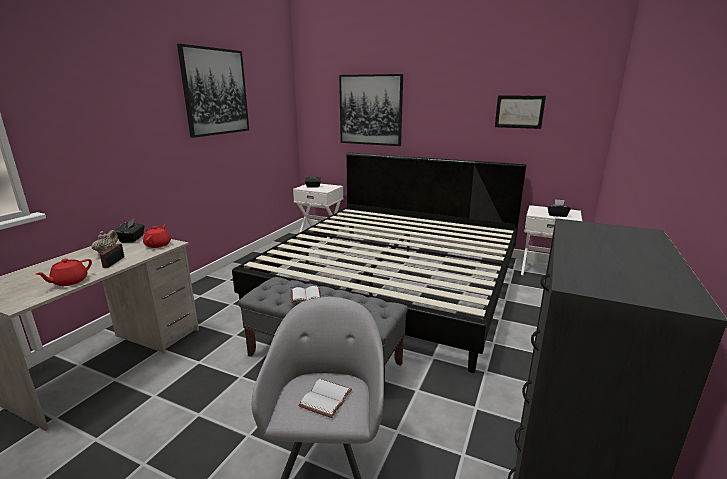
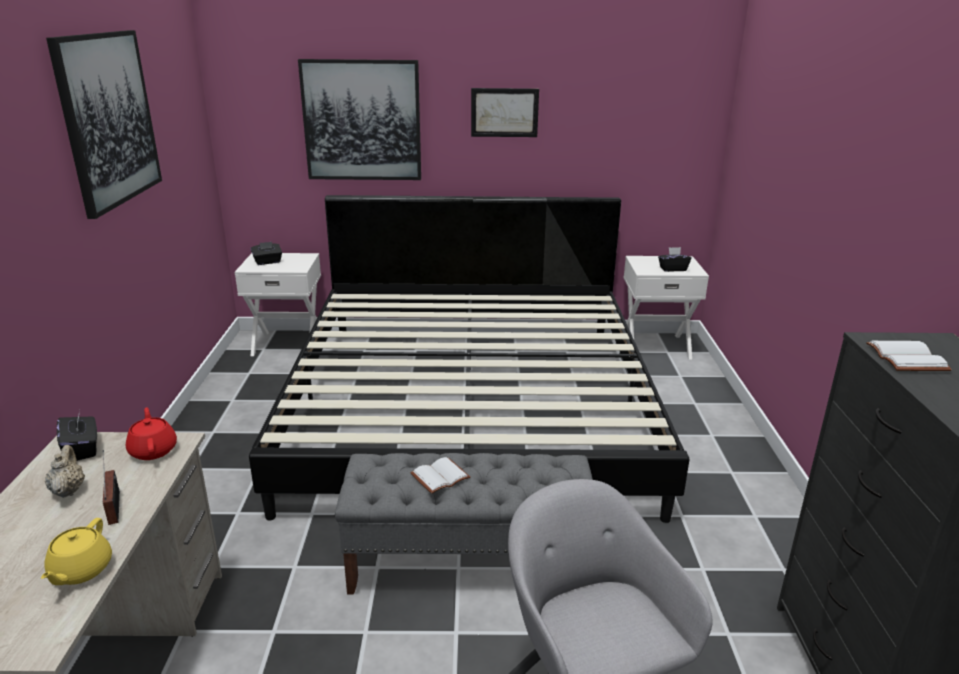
camera: 25 degrees left, 5 degrees up
red teapot [36,259,92,286] -> yellow teapot [41,518,112,585]
white book [298,379,352,418] -> white book moved to [866,341,952,371]
picture [495,95,546,129] -> picture moved to [471,88,539,137]

